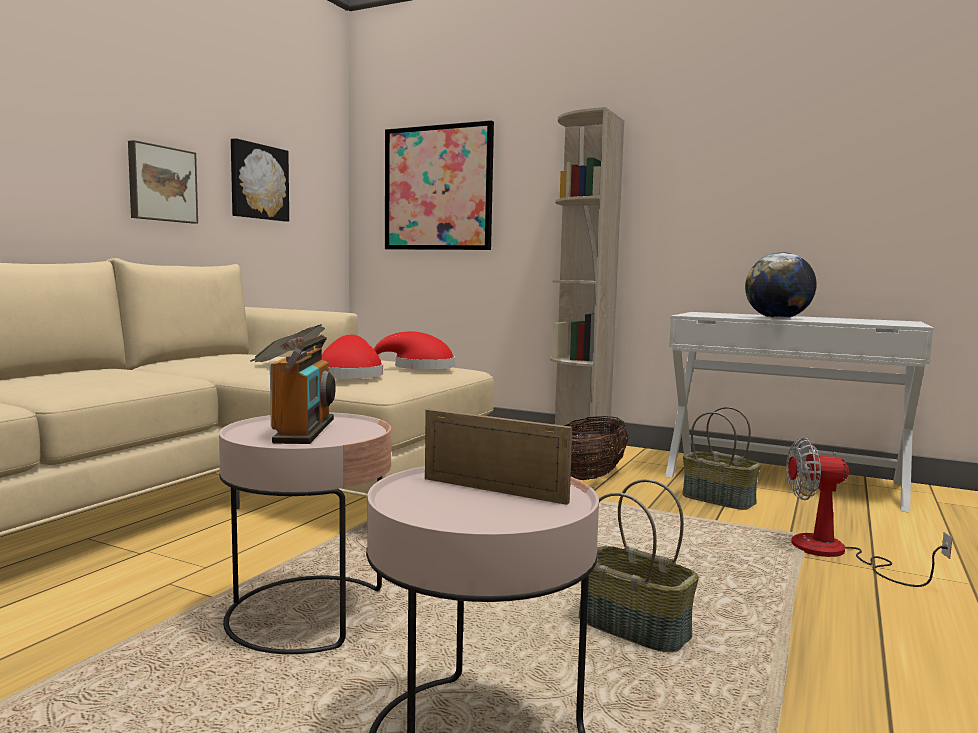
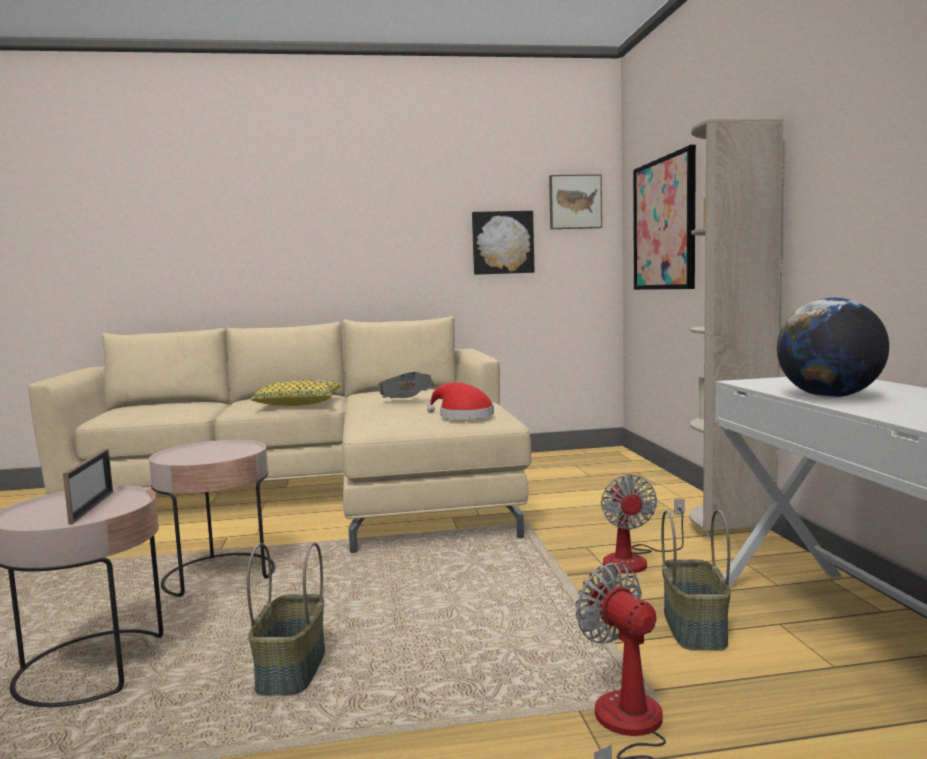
camera: 55 degrees right, 0 degrees up
picture [128,140,198,223] -> picture moved to [549,174,602,229]
radio [270,335,336,444] -> none
red hat [322,335,383,379] -> none
basket [564,416,628,481] -> fan [601,475,685,574]
none -> yellow pillow [250,380,341,406]

